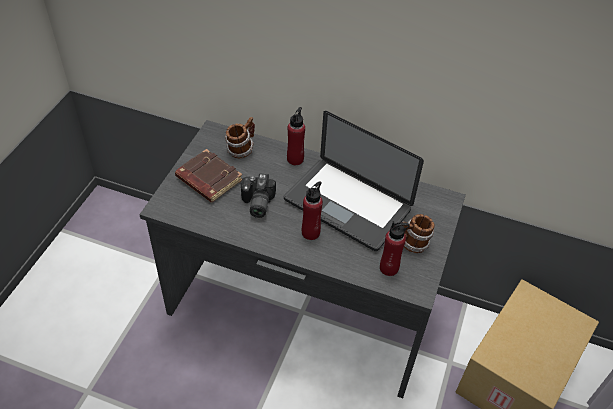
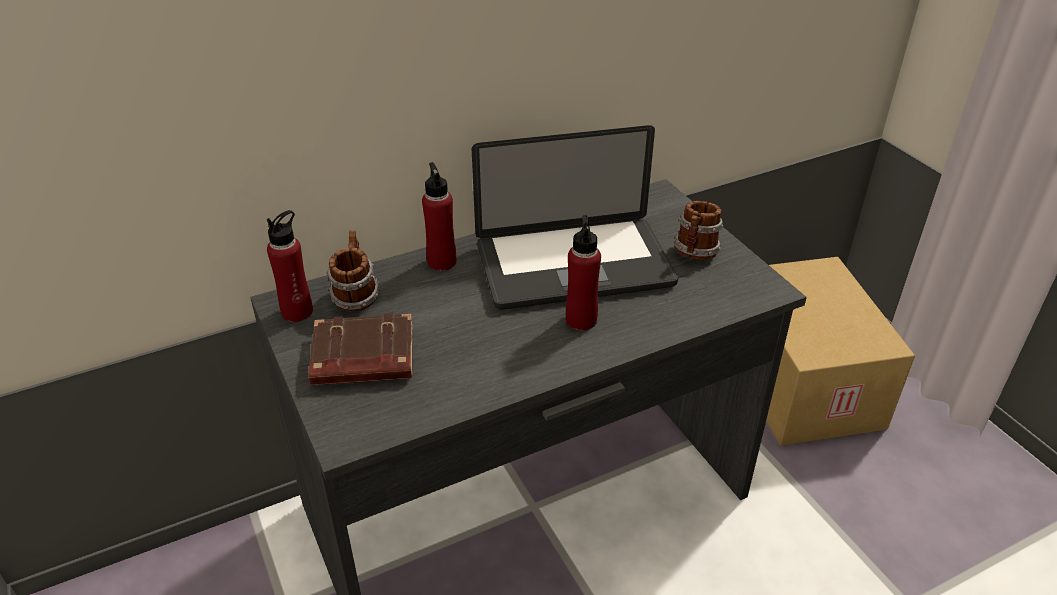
camera: 45 degrees left, 10 degrees down
camera [241,173,276,218] -> none
red bottle [380,221,410,276] -> red bottle moved to [267,210,313,322]

